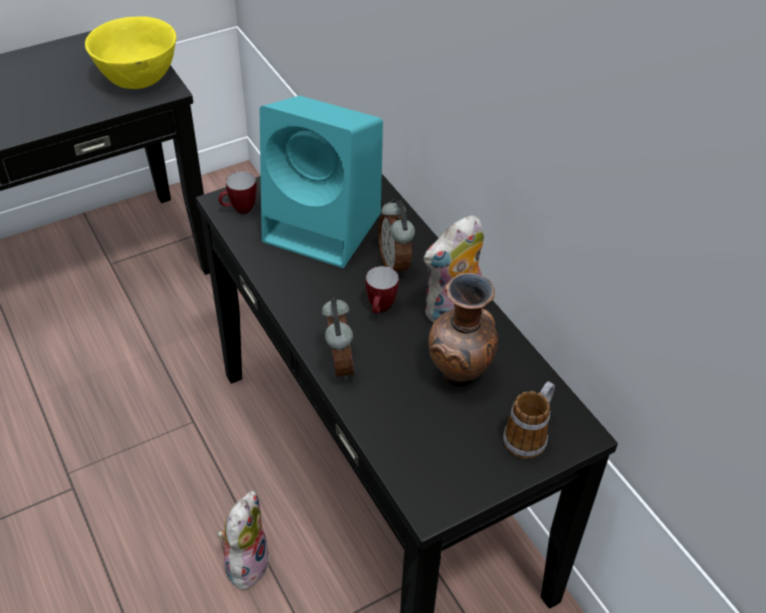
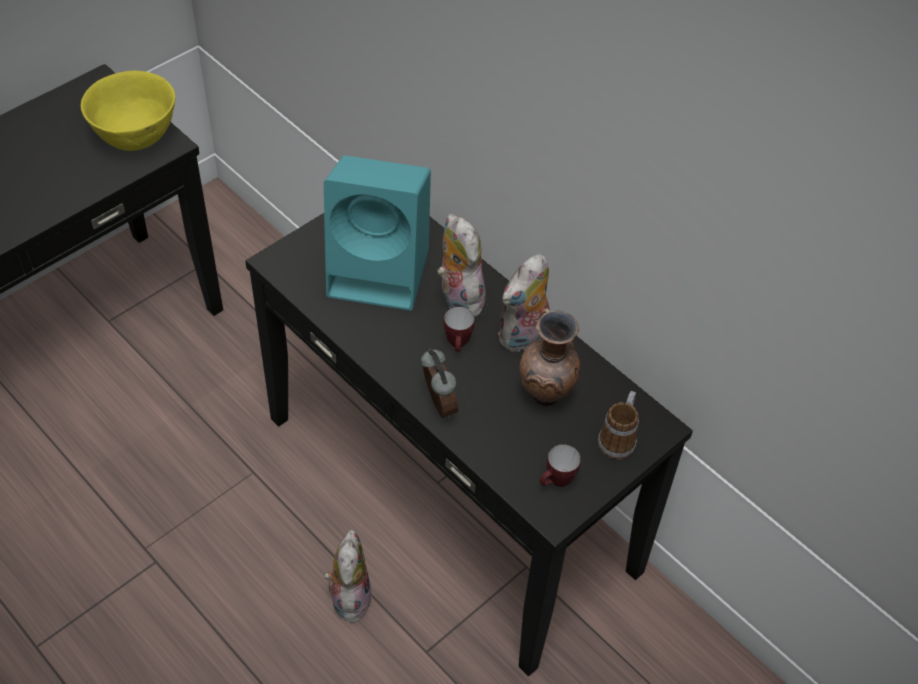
camera: 15 degrees left, 5 degrees up
mug [218,171,257,214] -> mug moved to [540,444,581,487]
alarm clock [378,200,415,273] -> plush toy [437,214,486,317]

